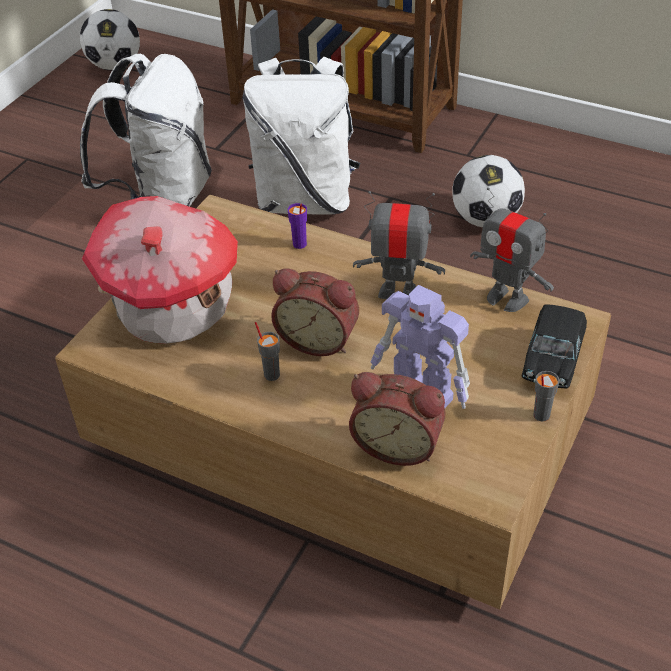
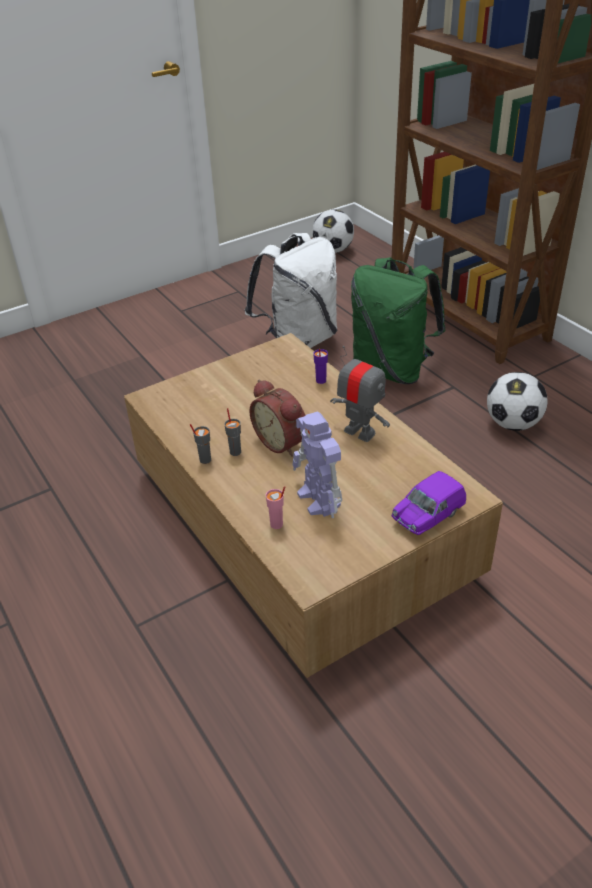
camera: 30 degrees right, 5 degrees down
toy house [82,196,238,344] -> none
white backpack [243,57,360,215] -> green backpack [351,257,446,384]
alarm clock [349,372,446,466] -> pink cup [266,486,285,529]
toy robot [470,187,554,312] -> none
black toy car [522,304,587,389] -> purple toy car [392,471,466,535]
grey cup [533,371,559,422] -> grey cup moved to [190,424,211,464]

